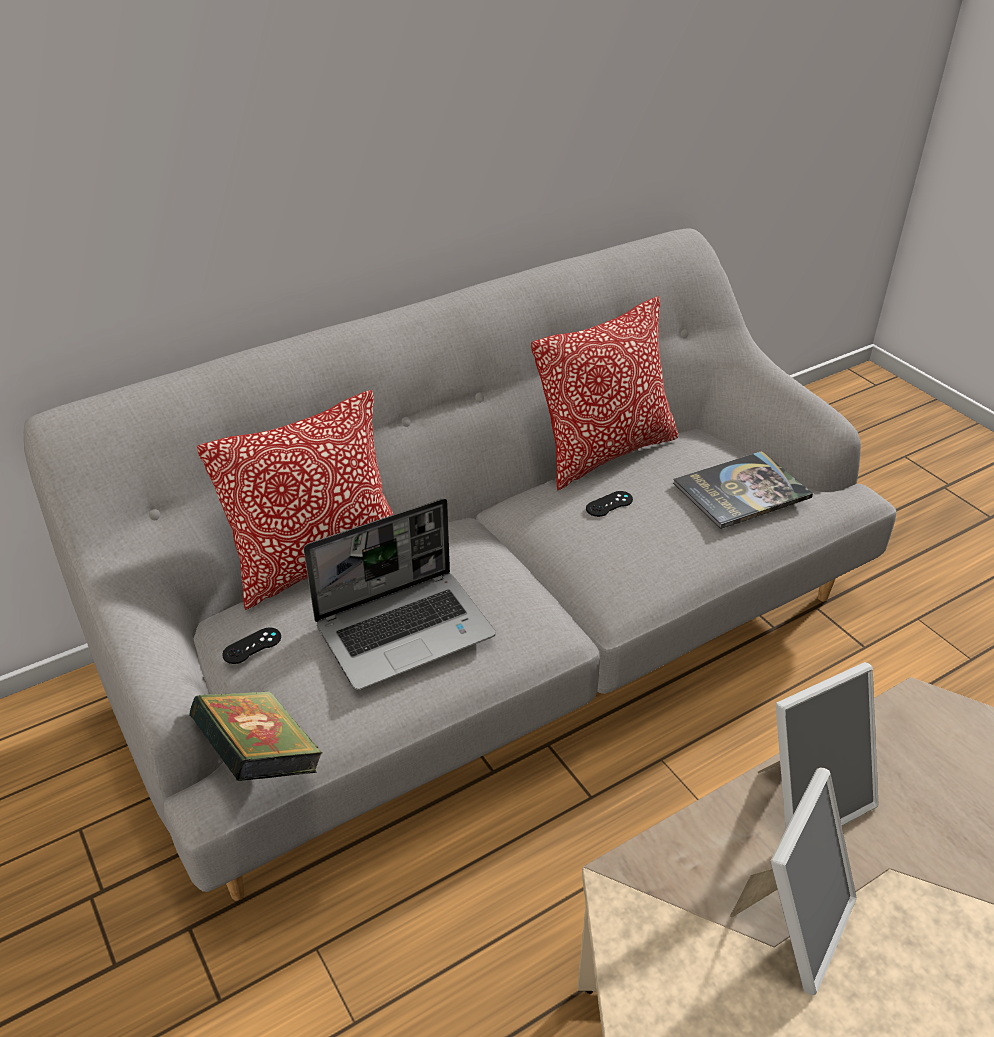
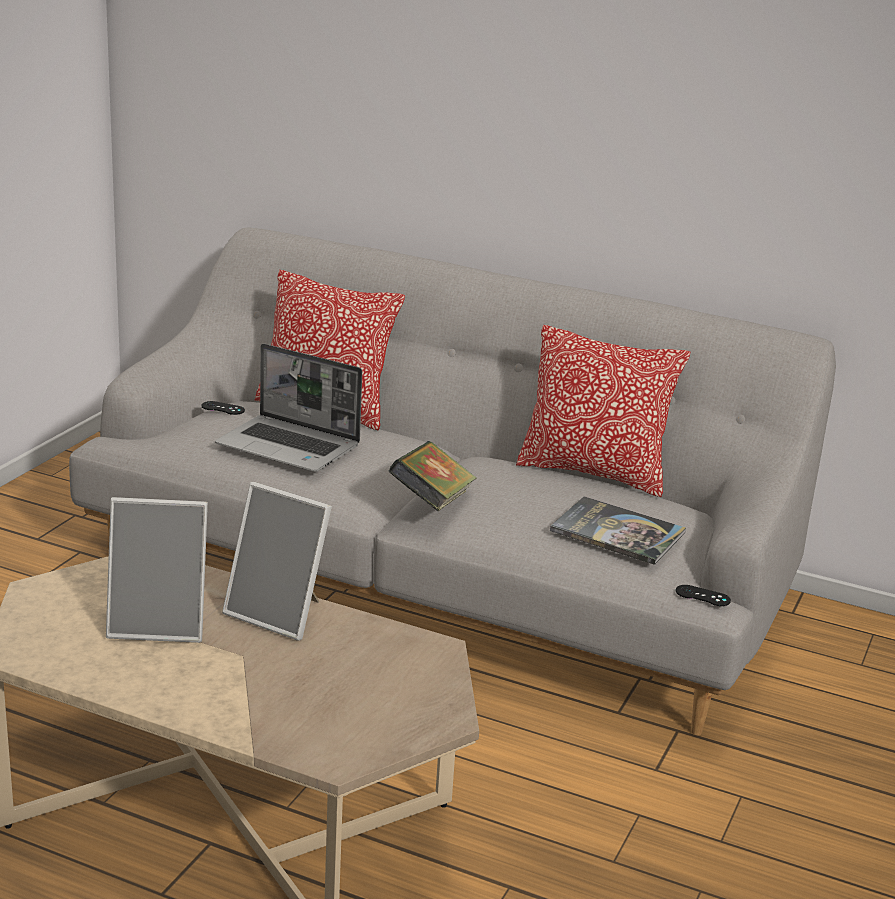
camera: 55 degrees right, 15 degrees down
book [189,691,323,781] -> book moved to [389,441,476,511]
black game controller [586,491,633,517] -> black game controller moved to [676,585,731,606]

